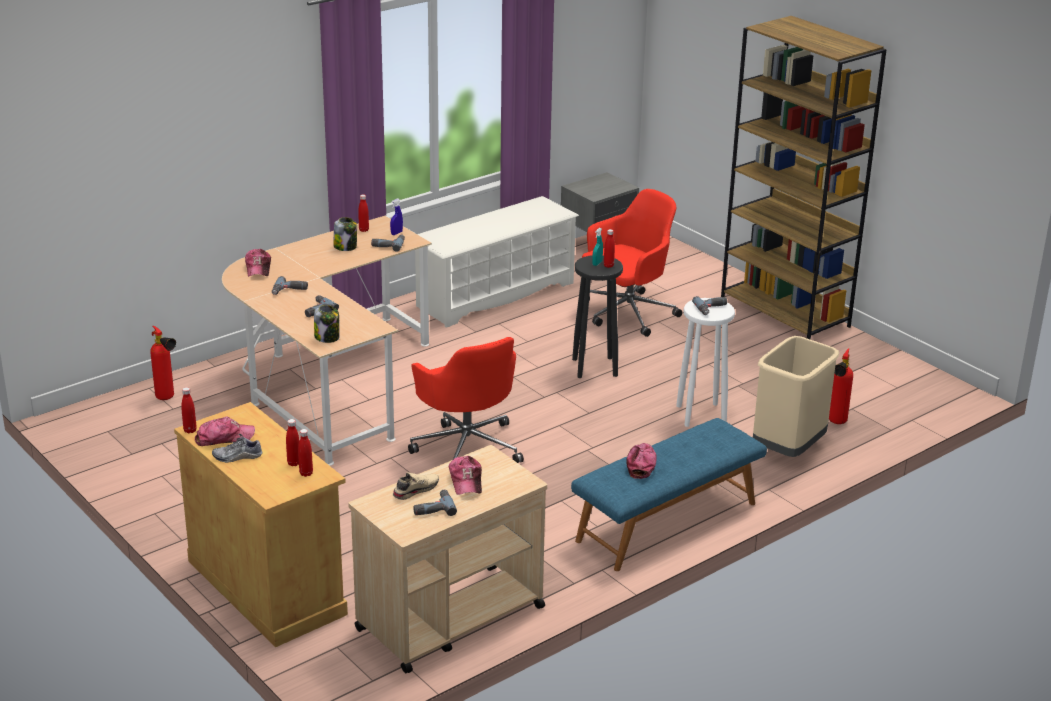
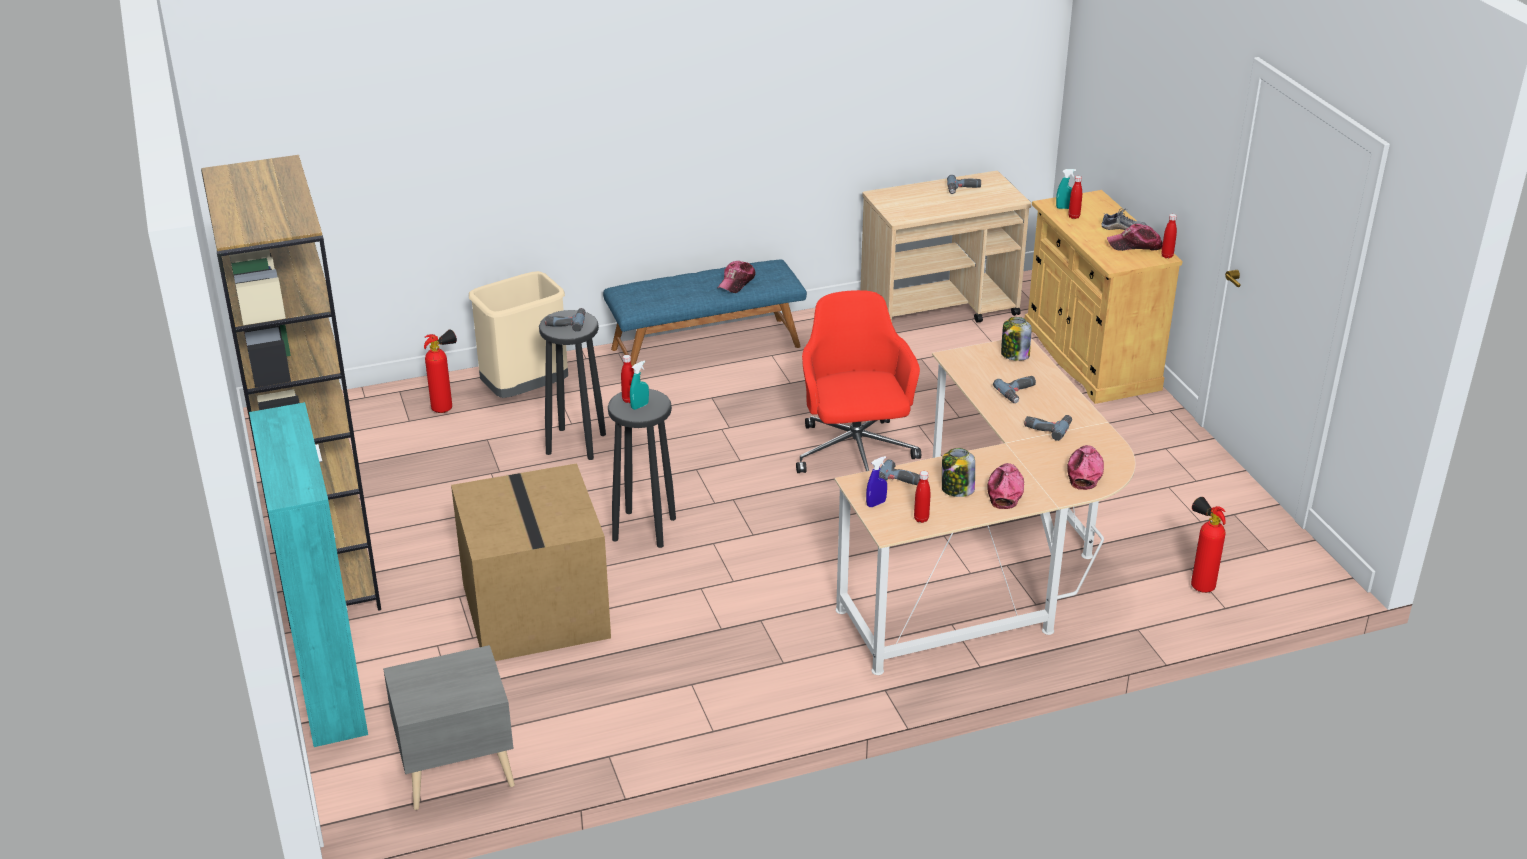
camera: 160 degrees left, 5 degrees up
red bottle [298,429,313,477] -> turquoise spray bottle [1056,169,1076,209]
beige shoe [392,472,439,500] -> none
white shoe rack [415,196,579,328] -> none
cap [449,456,482,495] -> cap moved to [988,463,1024,509]
red office chair [582,189,682,337] -> cardboard box [451,463,611,661]
white stool [676,298,735,427] -> black stool [539,310,606,460]
none -> turquoise cabinet [249,402,368,747]

